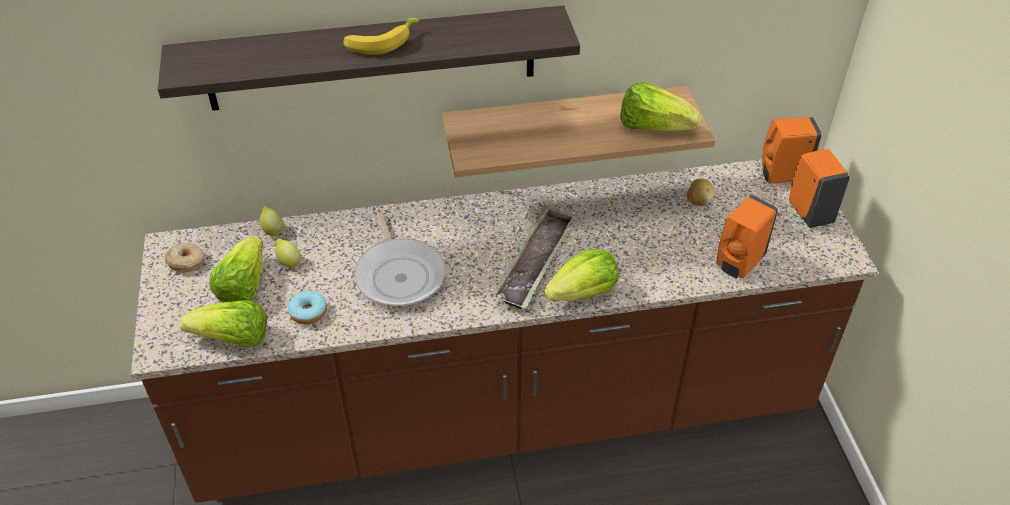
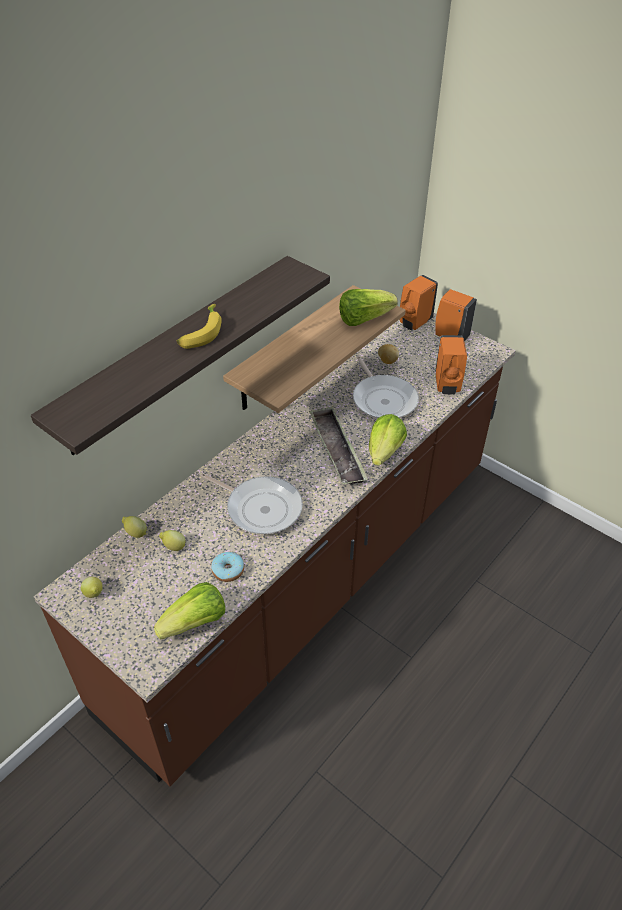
camera: 40 degrees left, 0 degrees up
donut [165,243,204,273] -> lemon [81,577,103,598]
lettuce [210,236,263,303] -> none
none -> frying pan [353,356,419,419]

